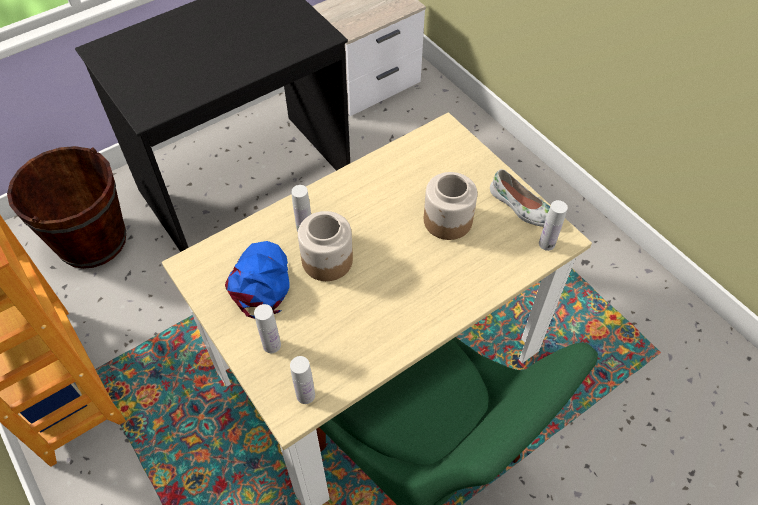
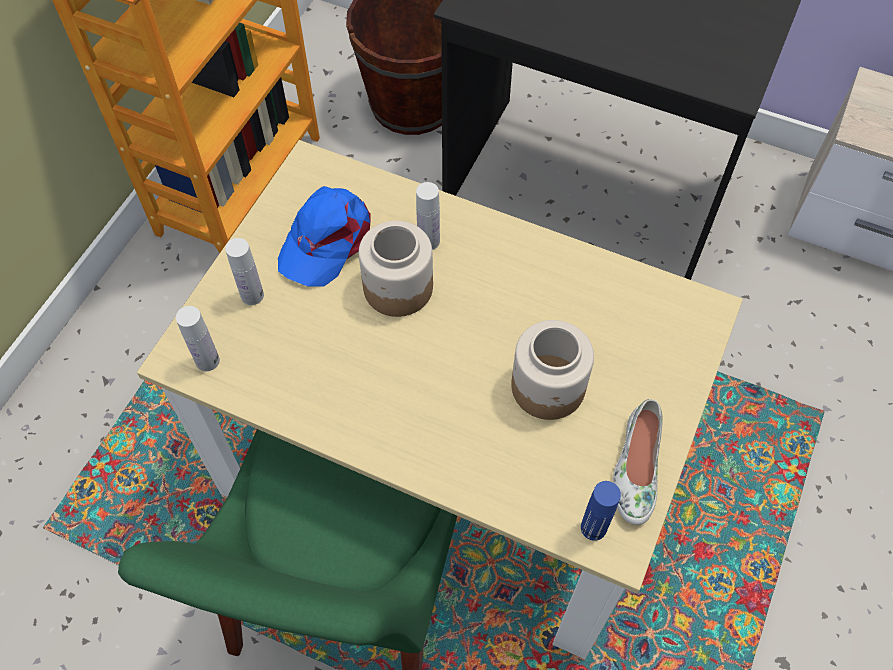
camera: 60 degrees right, 5 degrees up
blue cap [225,241,290,319] -> blue cap turned 150 degrees clockwise [278,186,371,287]
white bottle [539,200,568,251] -> blue bottle [581,481,621,541]

